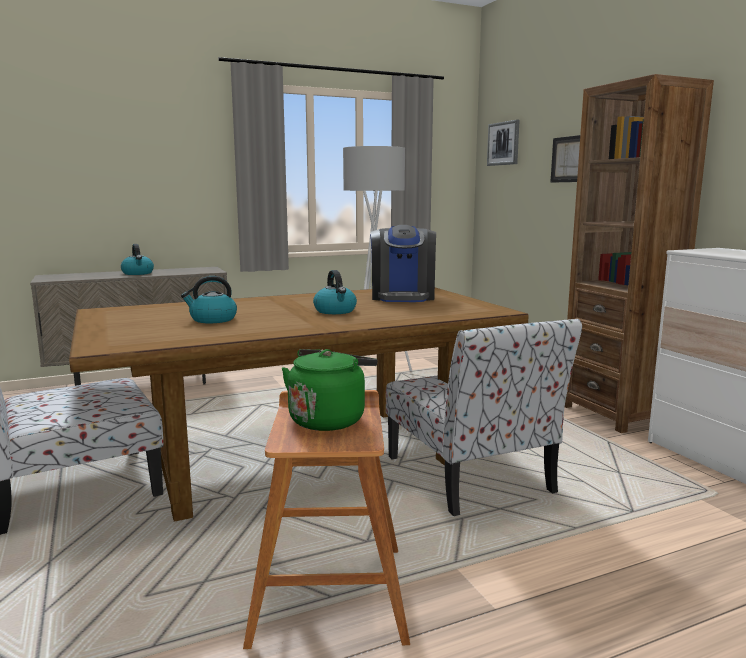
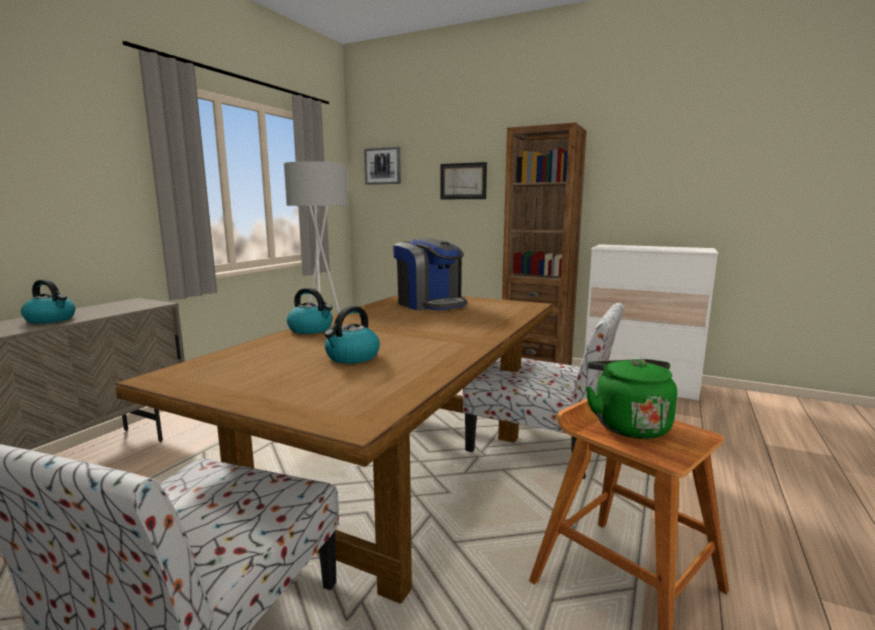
camera: 40 degrees left, 0 degrees up
kettle [313,270,357,314] -> kettle moved to [287,288,333,334]

